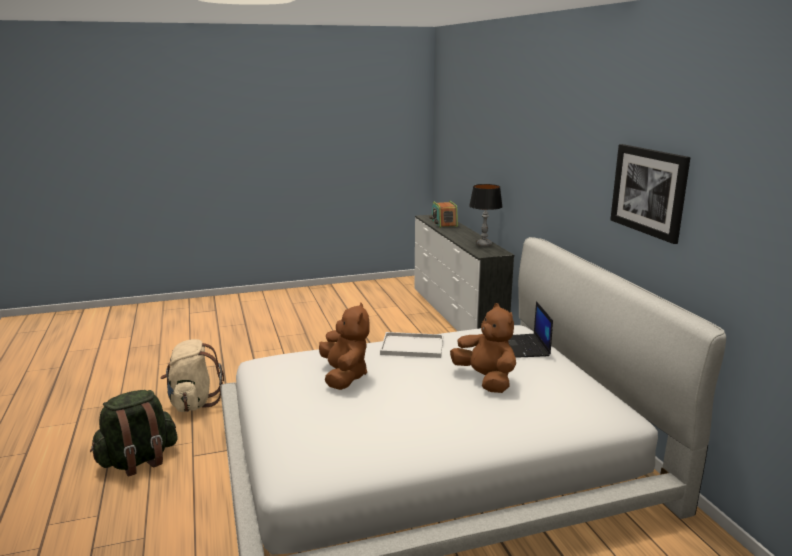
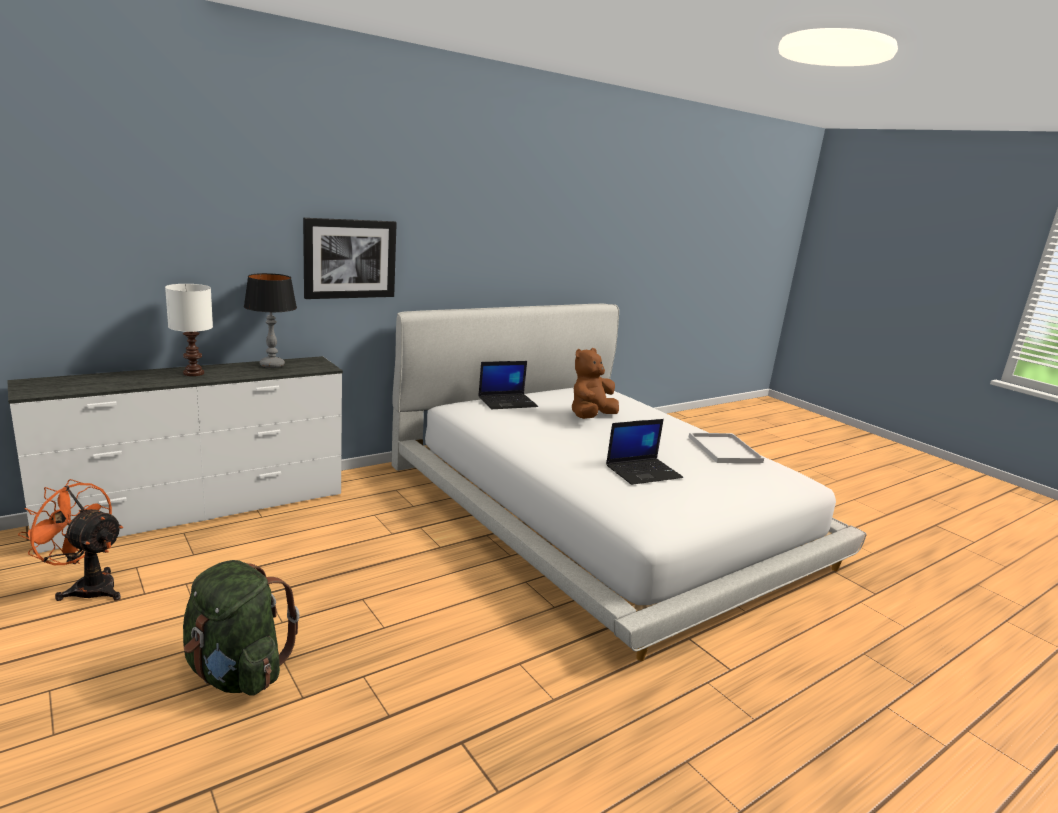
camera: 110 degrees left, 0 degrees up
green backpack [90,390,178,477] -> green backpack moved to [183,560,300,696]
beige backpack [160,339,224,412] -> none
brown plush toy [319,302,370,390] -> laptop [606,419,683,485]
white tray [380,332,443,358] -> white tray moved to [689,433,764,463]
radio [430,201,458,228] -> none
picture [610,144,690,244] -> picture moved to [303,218,397,299]
none -> orange fan [18,479,123,601]
none -> white table lamp [165,284,213,376]

